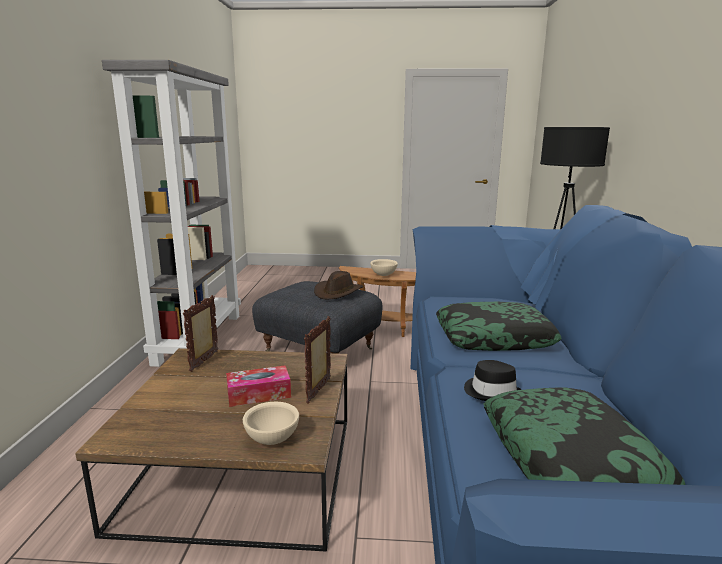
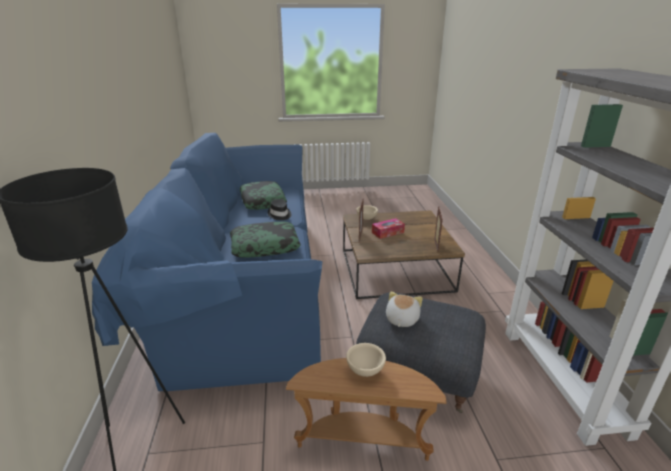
camera: 170 degrees right, 10 degrees up
brown hat [314,271,363,299] -> plush toy [386,292,423,327]

